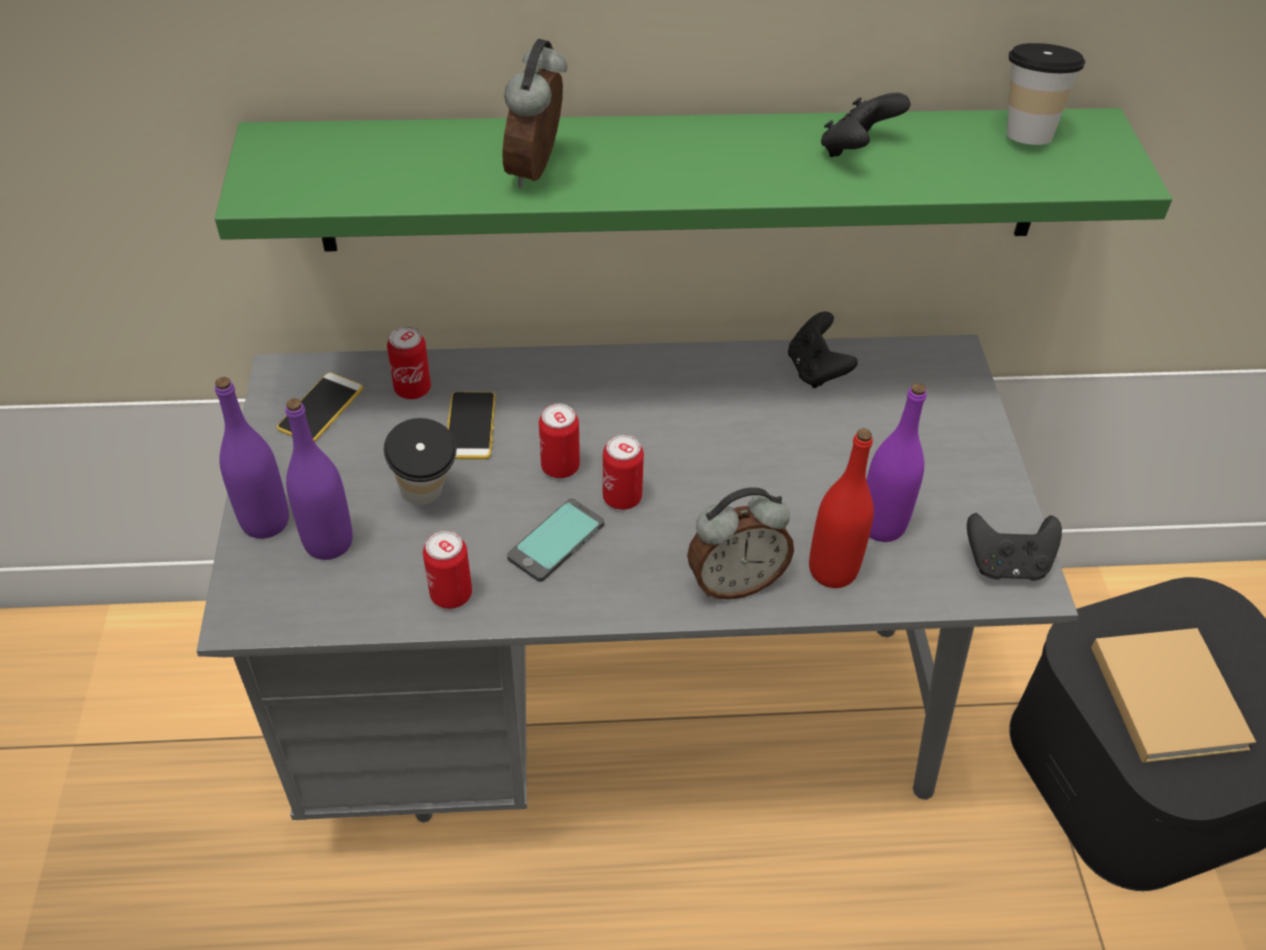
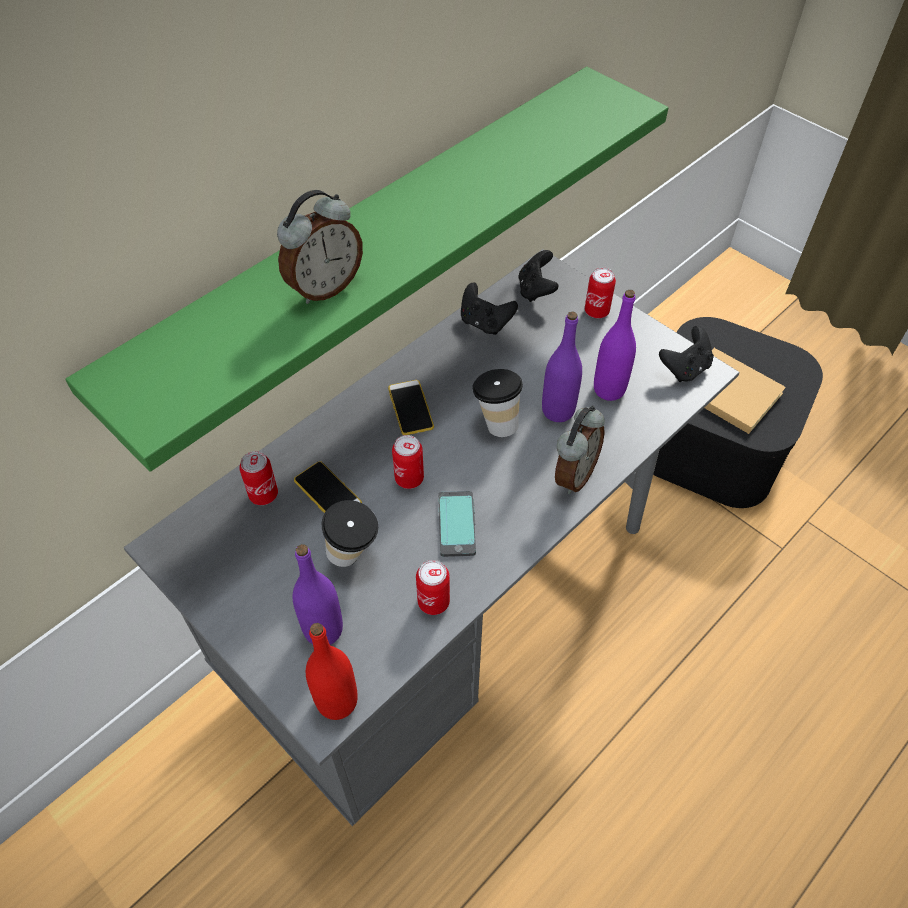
camera: 40 degrees left, 5 degrees up
purple bottle [215,377,289,539] -> purple bottle moved to [542,311,582,422]
phone [277,373,363,442] -> phone moved to [388,380,434,435]
alarm clock [503,39,567,188] -> alarm clock turned 105 degrees counterclockwise [277,190,363,304]
can [603,434,644,510] -> can moved to [585,268,616,318]
red bottle [809,428,874,588] -> red bottle moved to [306,623,358,720]
black game controller [821,93,910,157] -> black game controller moved to [518,250,559,302]
cup [1007,43,1085,145] -> cup moved to [472,369,523,437]

